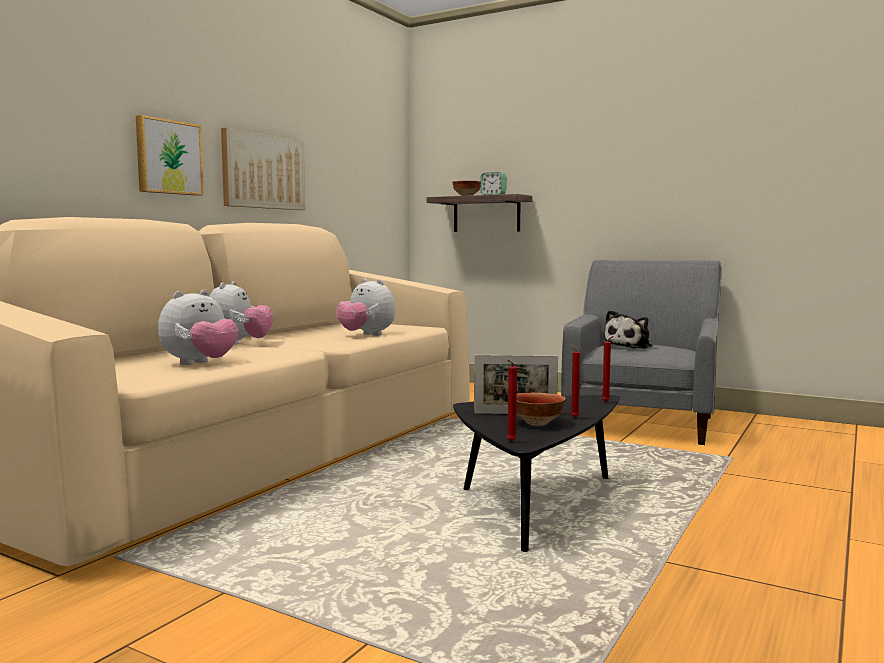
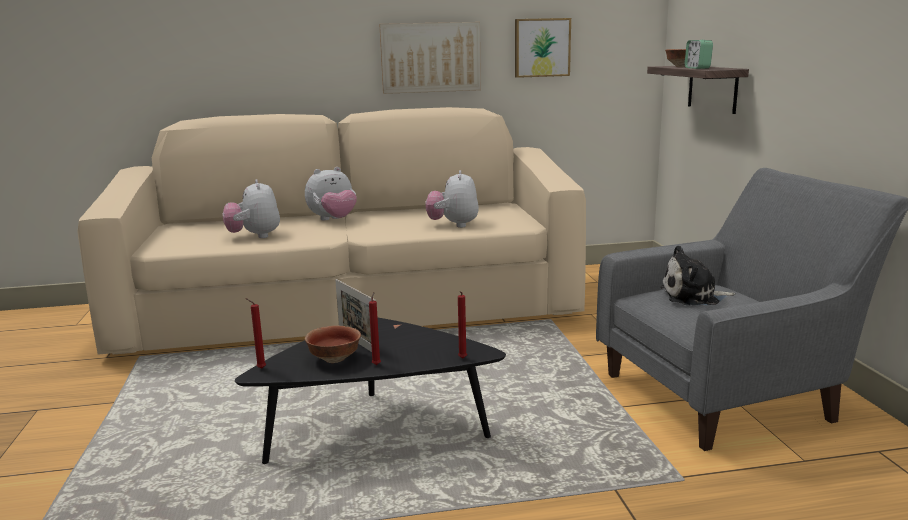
camera: 50 degrees right, 10 degrees up
picture [136,115,204,196] -> picture moved to [515,18,571,78]
plush toy [158,290,239,365] -> plush toy turned 75 degrees clockwise [223,179,280,238]

